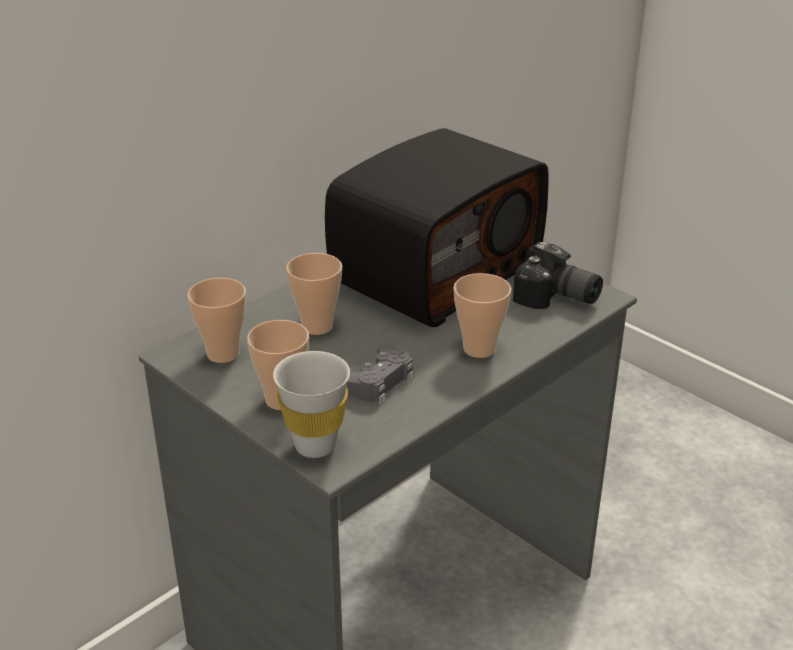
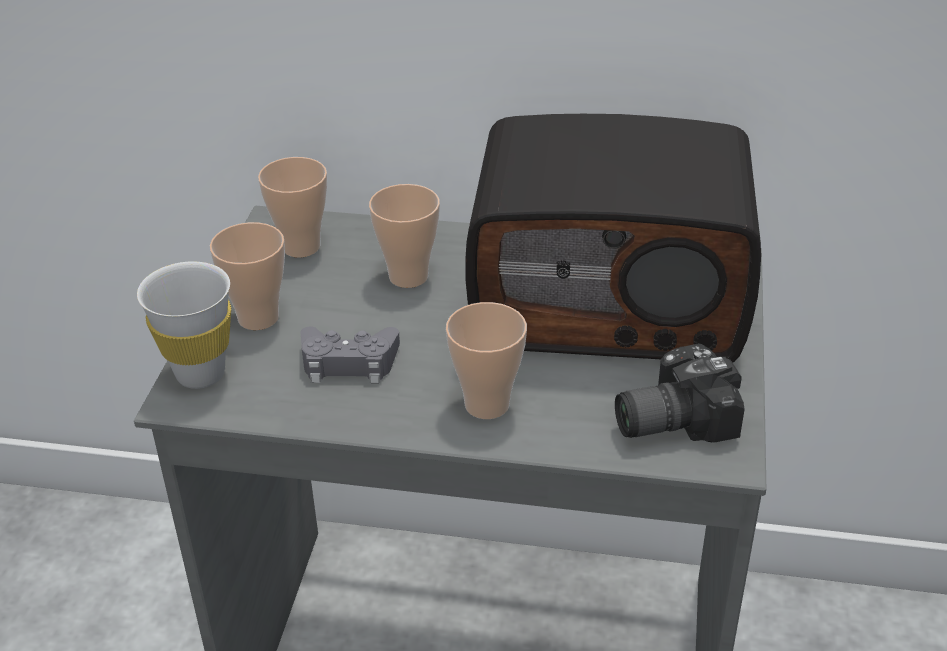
camera: 55 degrees right, 5 degrees up
camera [513,242,603,309] -> camera turned 75 degrees clockwise [615,343,745,443]

